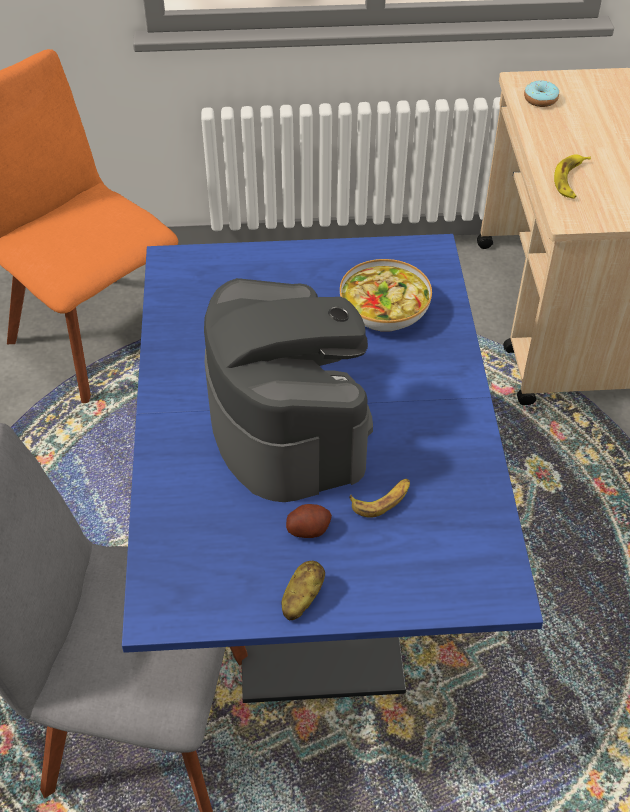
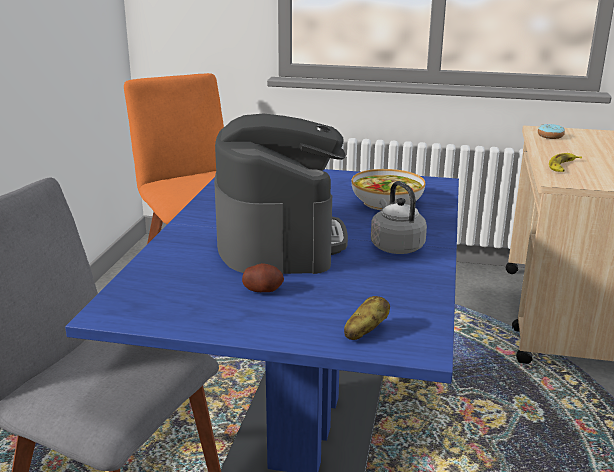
camera: 15 degrees right, 25 degrees down
potato [282,561,325,620] -> potato moved to [344,296,390,340]
banana [349,479,410,518] -> none
none -> grey kettle [371,181,427,254]

